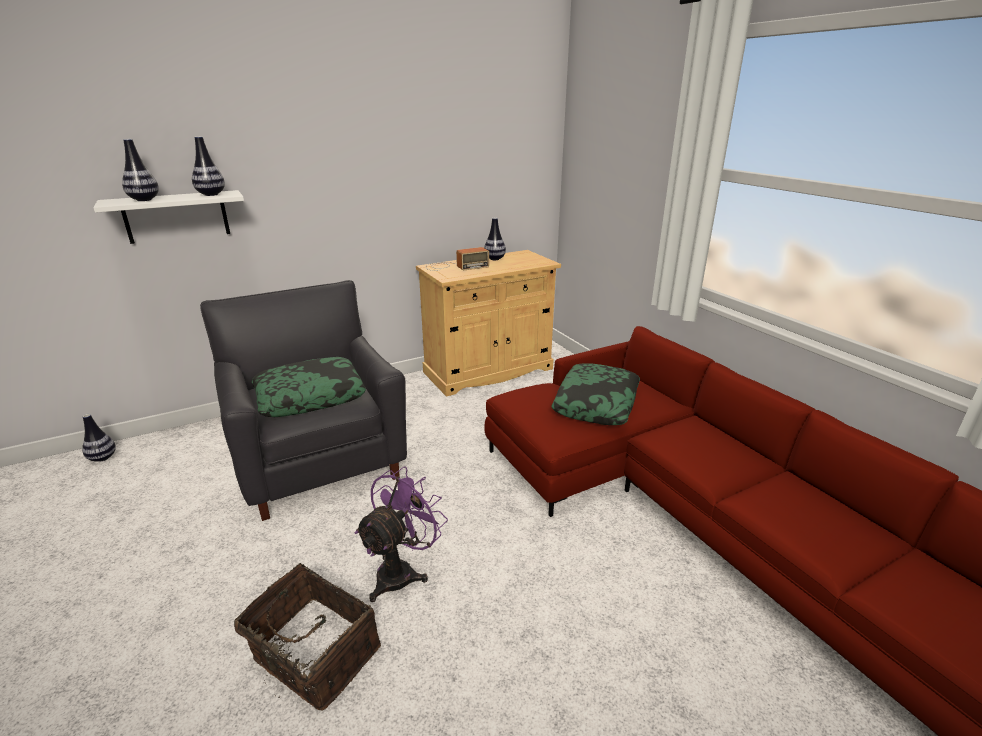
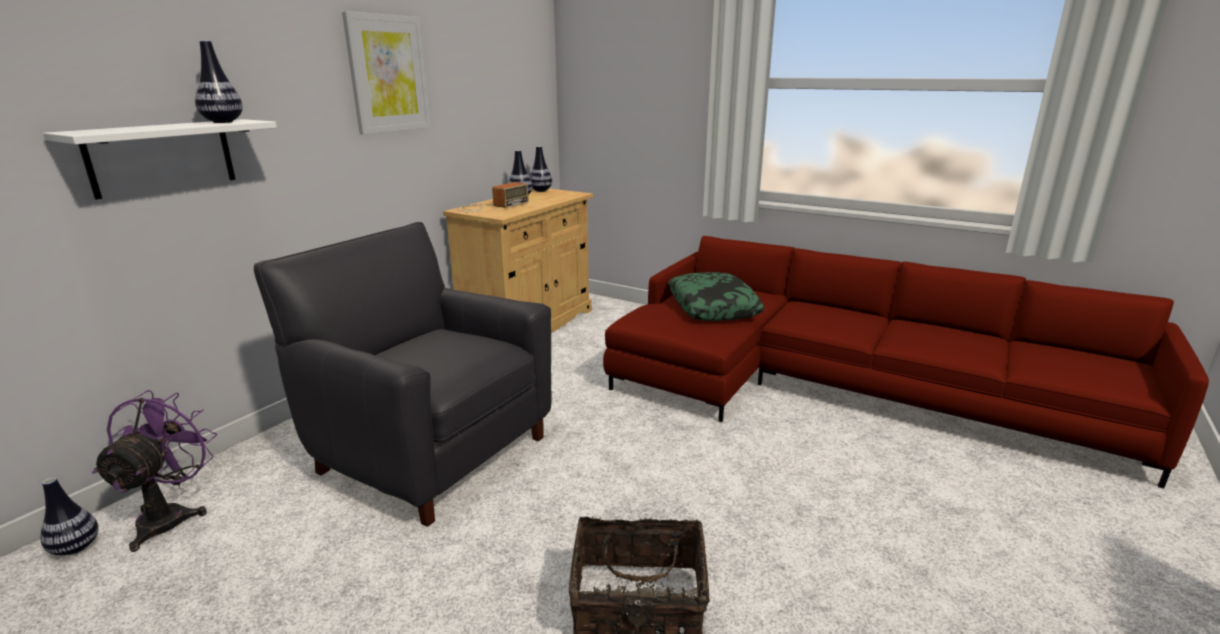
camera: 30 degrees left, 5 degrees down
vase [122,139,159,201] -> vase moved to [529,146,552,192]
pillow [252,357,366,417] -> none
purple fan [355,466,448,602] -> purple fan moved to [92,390,217,552]
none -> picture [342,11,431,135]

